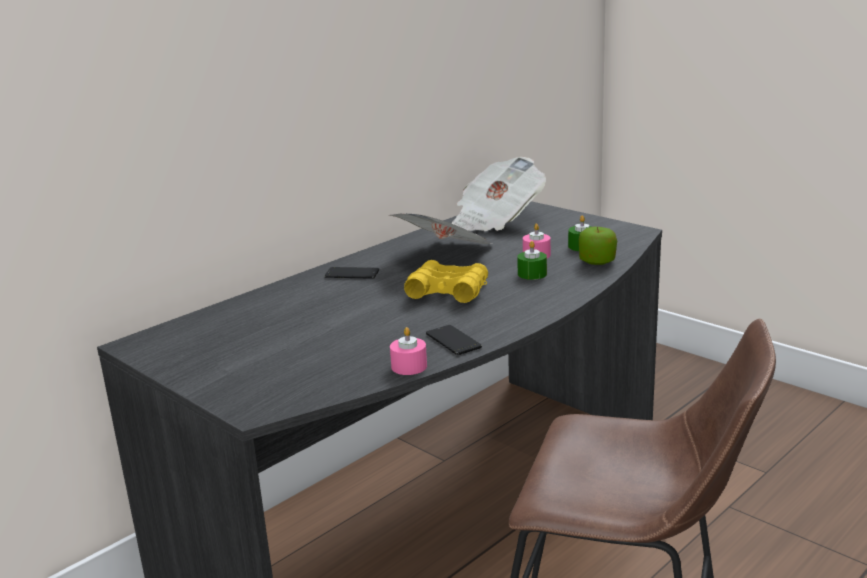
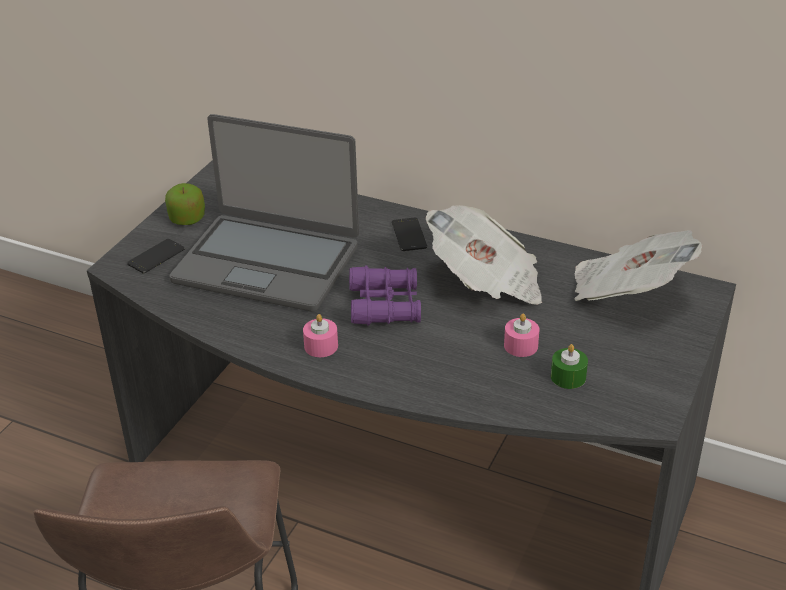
camera: 70 degrees right, 15 degrees up
pink candle [390,327,427,375] -> pink candle moved to [303,314,338,357]
yellow binoculars [404,260,488,303] -> purple binoculars [349,265,421,326]
phone [426,325,482,355] -> phone moved to [127,239,185,274]
green candle [517,241,547,280] -> none
apple [579,227,617,265] -> apple moved to [165,183,205,225]
none -> laptop [169,114,359,312]

